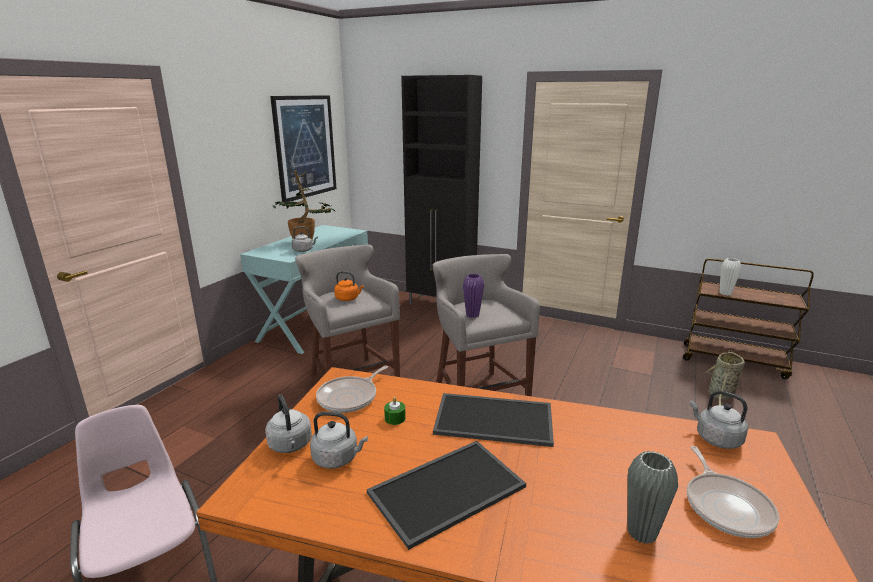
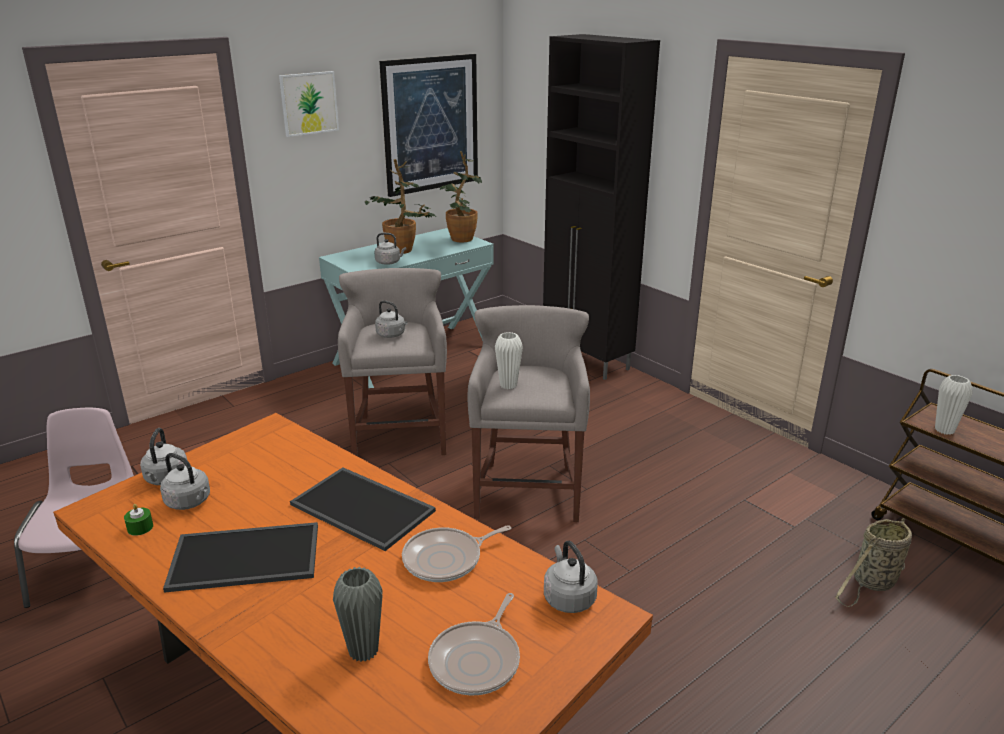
camera: 25 degrees right, 5 degrees up
frying pan [316,365,388,413] -> frying pan moved to [402,525,512,582]
orange kettle [334,271,364,301] -> grey kettle [375,300,407,338]
green candle [384,397,406,425] -> green candle moved to [124,504,153,536]
purple vase [463,274,484,318] -> white vase [495,332,523,389]
none -> picture [279,71,339,137]
none -> potted plant [440,151,482,242]

